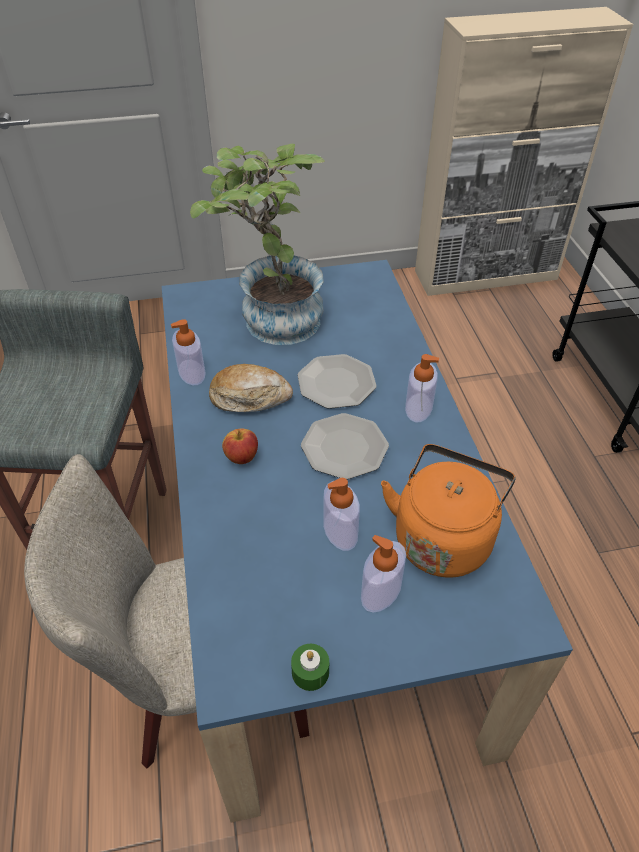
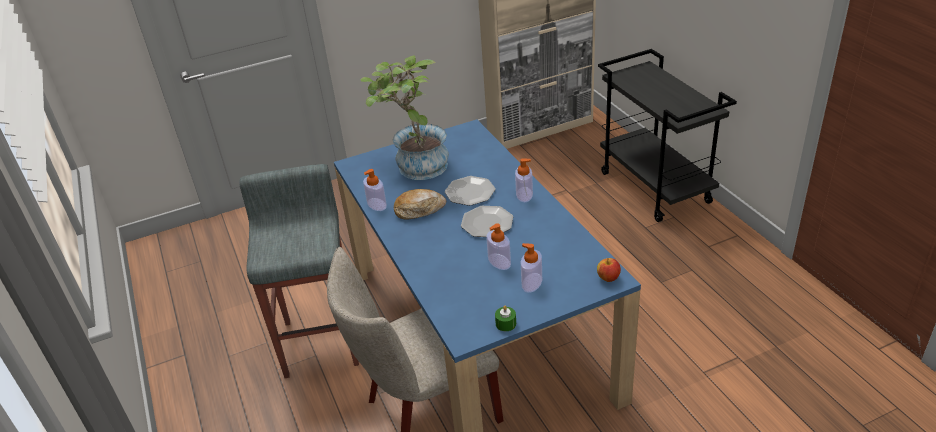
camera: 10 degrees left, 10 degrees down
apple [222,429,258,464] -> apple moved to [597,258,621,282]
orange kettle [381,444,516,578] -> none

